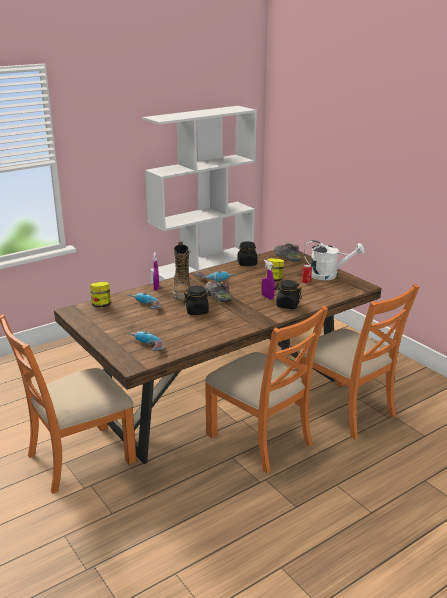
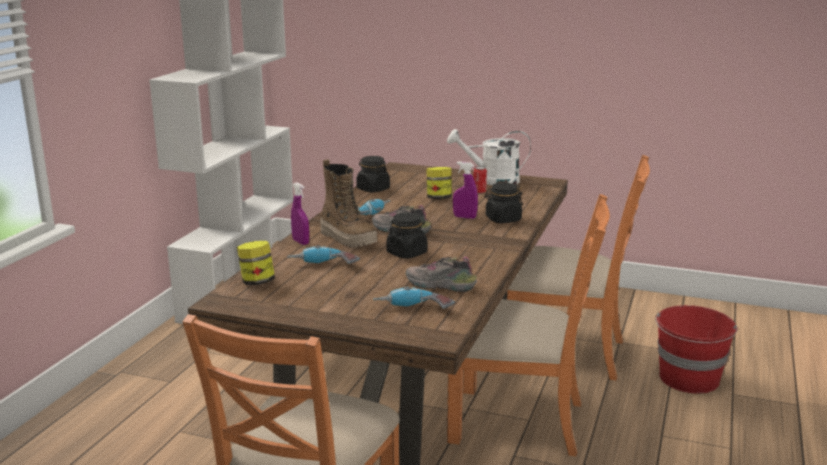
camera: 35 degrees left, 5 degrees down
shoe [274,244,302,262] -> shoe moved to [406,256,477,292]
white watering can [304,240,365,280] -> white watering can turned 150 degrees counterclockwise [447,129,531,185]
none -> red bucket [655,305,738,394]

